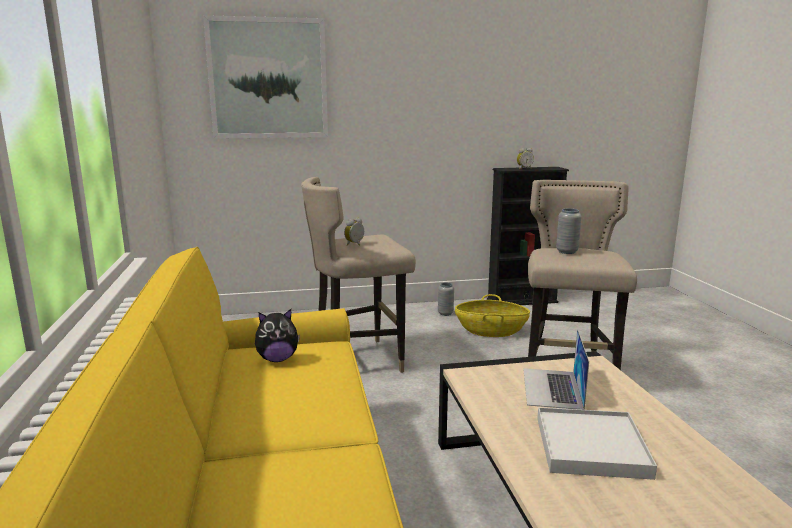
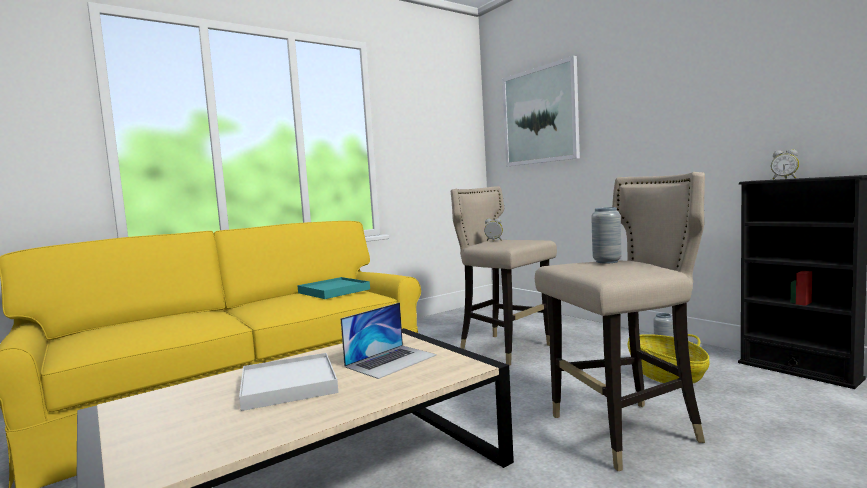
camera: 65 degrees right, 10 degrees down
plush toy [255,309,300,362] -> turquoise tray [297,277,370,299]
laptop [523,329,589,410] -> laptop turned 150 degrees clockwise [340,302,437,379]

